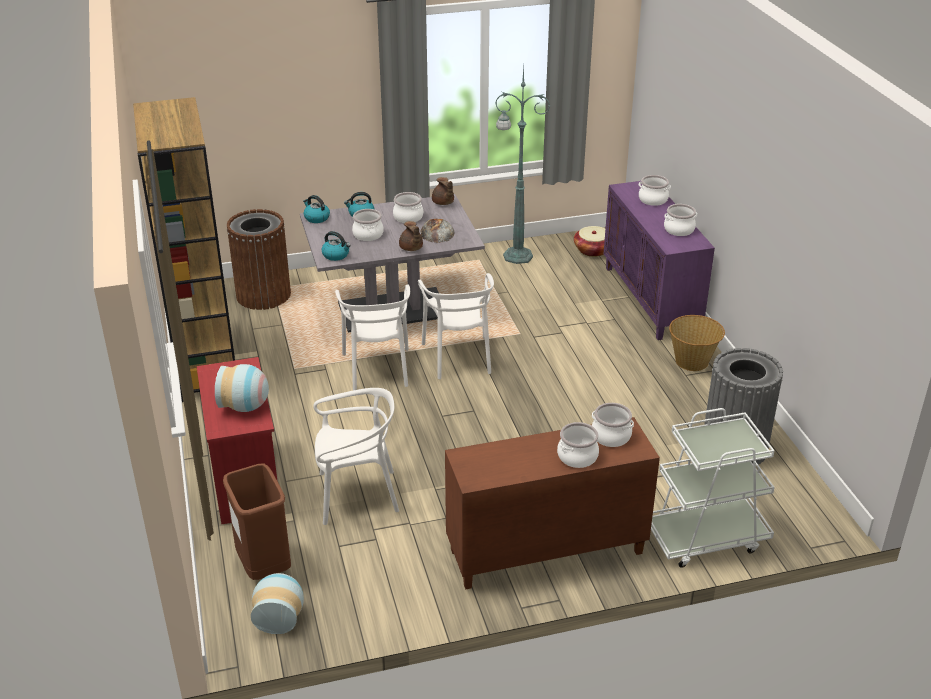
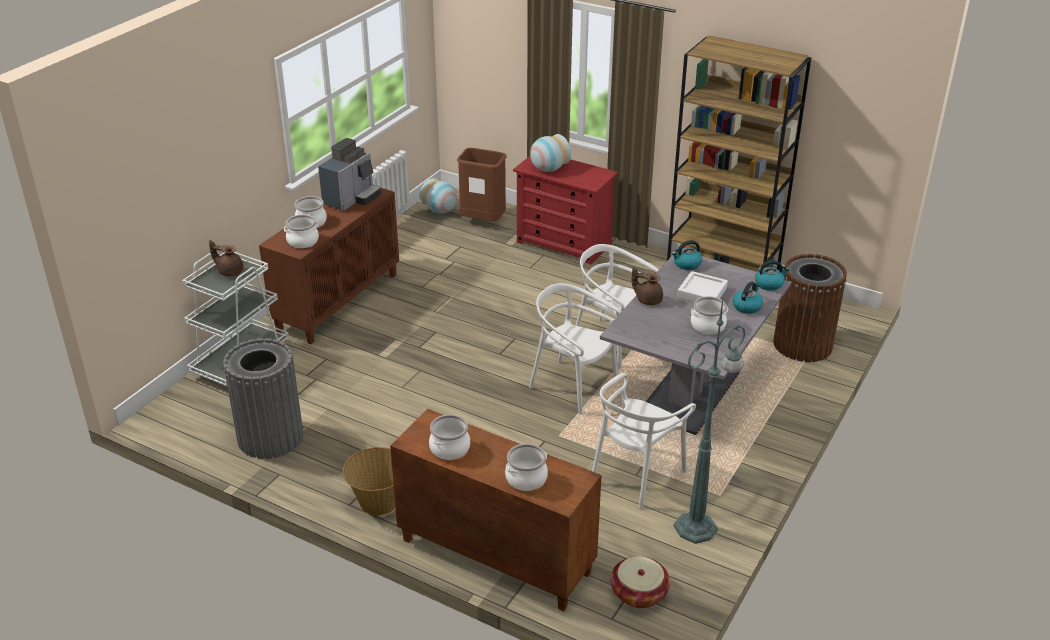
camera: 135 degrees right, 0 degrees up
white chair [313,388,399,525] -> white chair moved to [592,373,696,509]
cooking pot [352,209,384,241] -> white tray [677,271,728,302]
bread [421,219,455,243] -> none
brown teapot [432,177,454,205] -> brown teapot moved to [209,240,244,276]
purple cabinet [604,181,715,340] -> brown cabinet [390,409,602,611]
none -> coffee machine [318,138,381,211]

